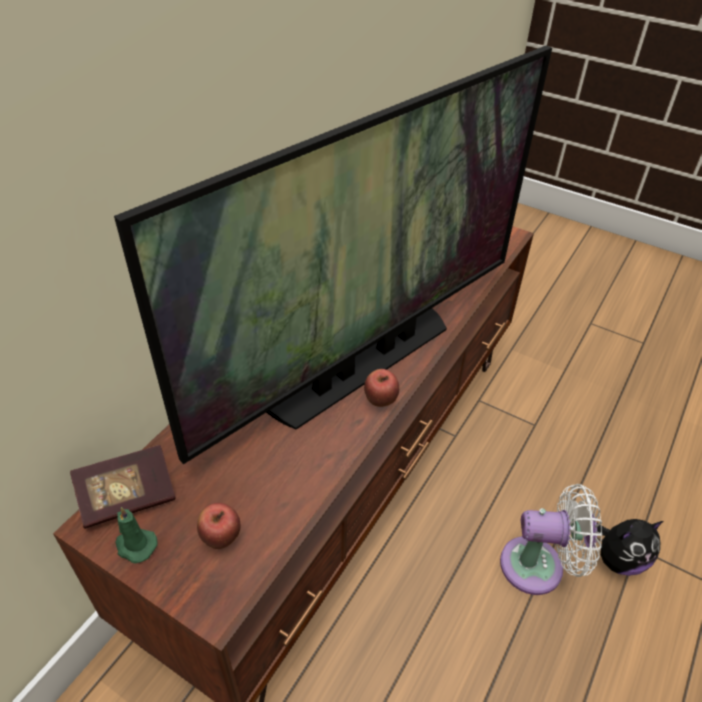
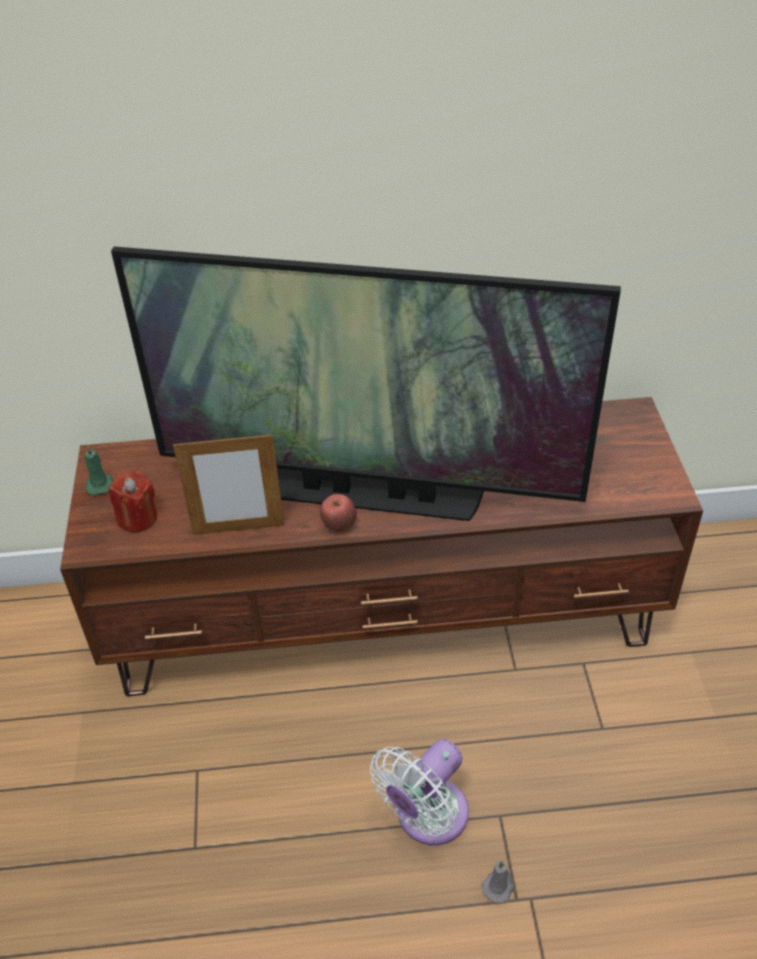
camera: 55 degrees right, 0 degrees up
book [70,445,176,529] -> none
apple [197,503,240,549] -> red candle [109,471,157,532]
white fan [500,484,602,595] -> white fan turned 75 degrees clockwise [370,739,469,845]
plush toy [597,519,664,576] -> grey candle [481,860,514,904]
none -> picture frame [173,432,284,535]

